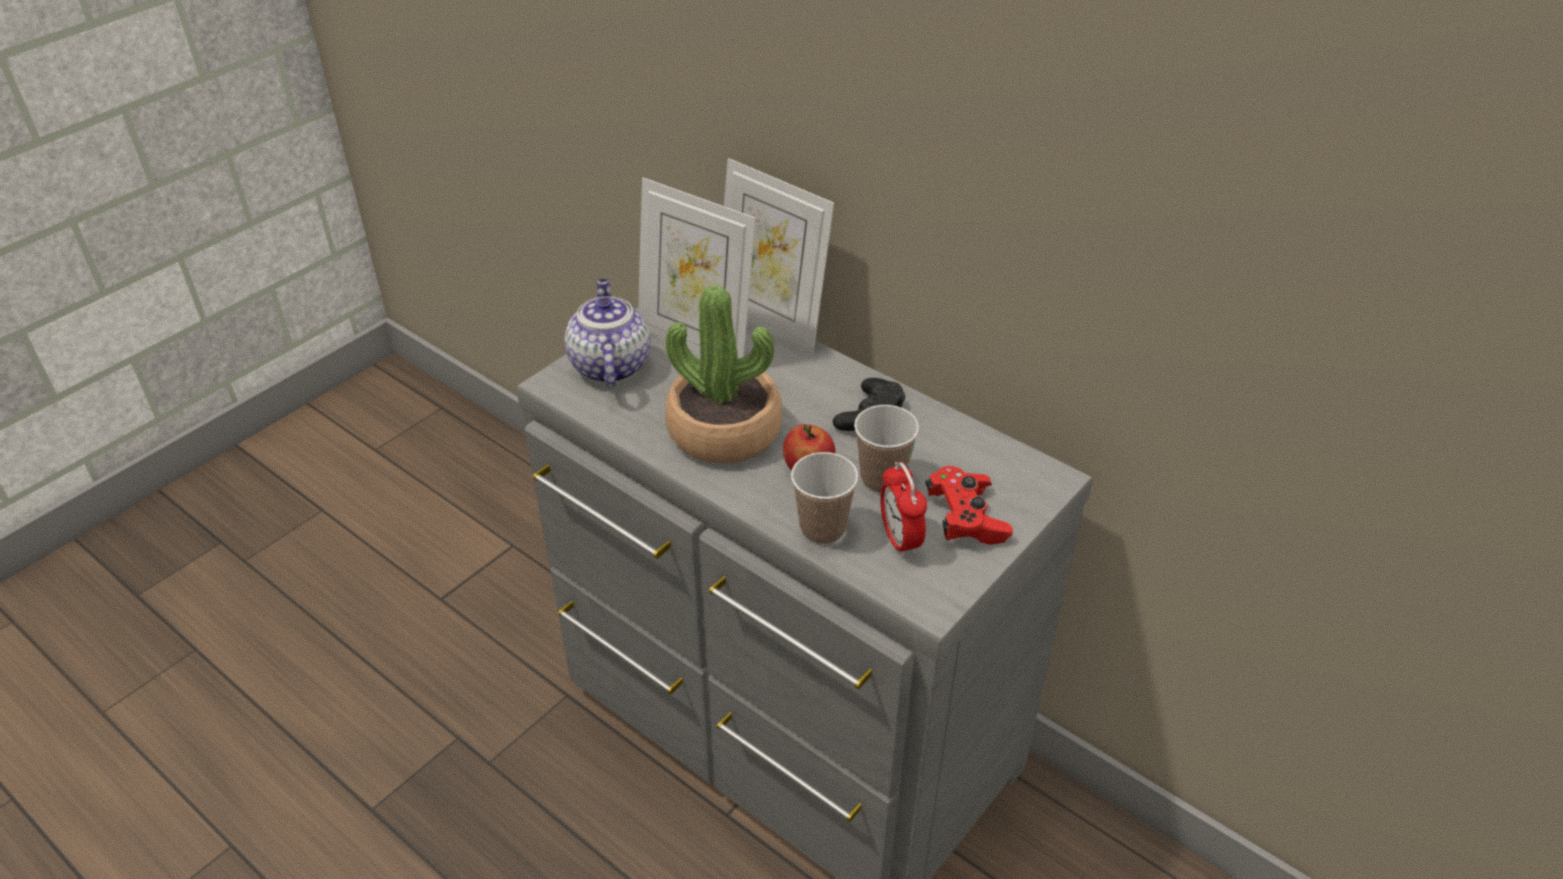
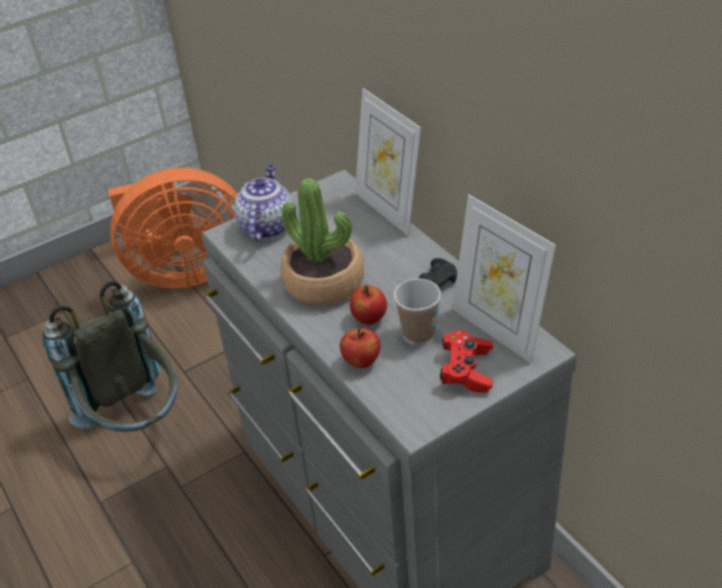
camera: 20 degrees right, 0 degrees up
picture frame [638,178,756,359] -> picture frame moved to [452,195,556,363]
cup [791,452,858,545] -> apple [340,328,380,368]
alarm clock [880,462,927,557] -> none
none -> grey backpack [43,281,178,432]
none -> orange fan [108,168,237,288]

